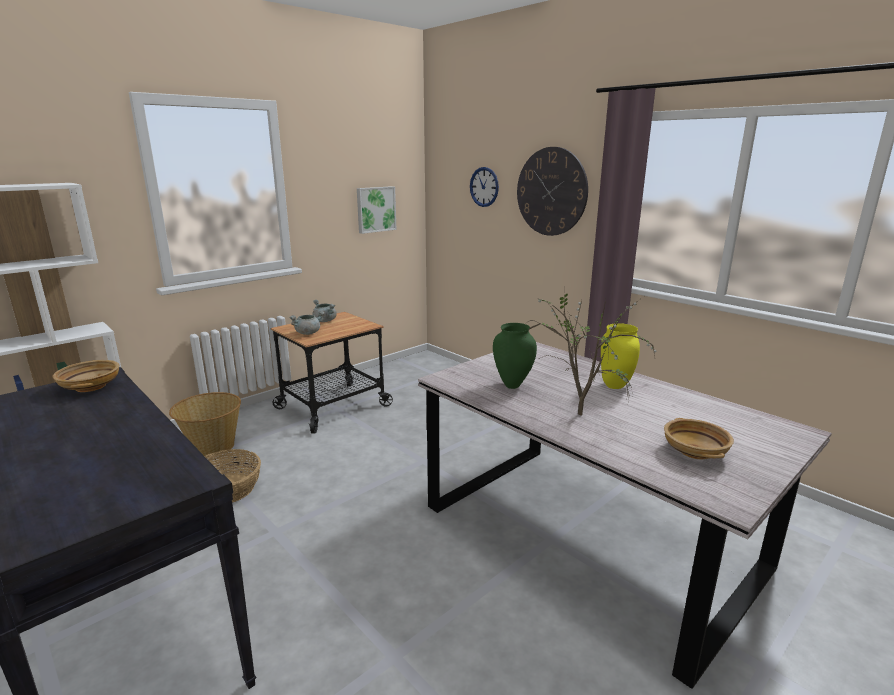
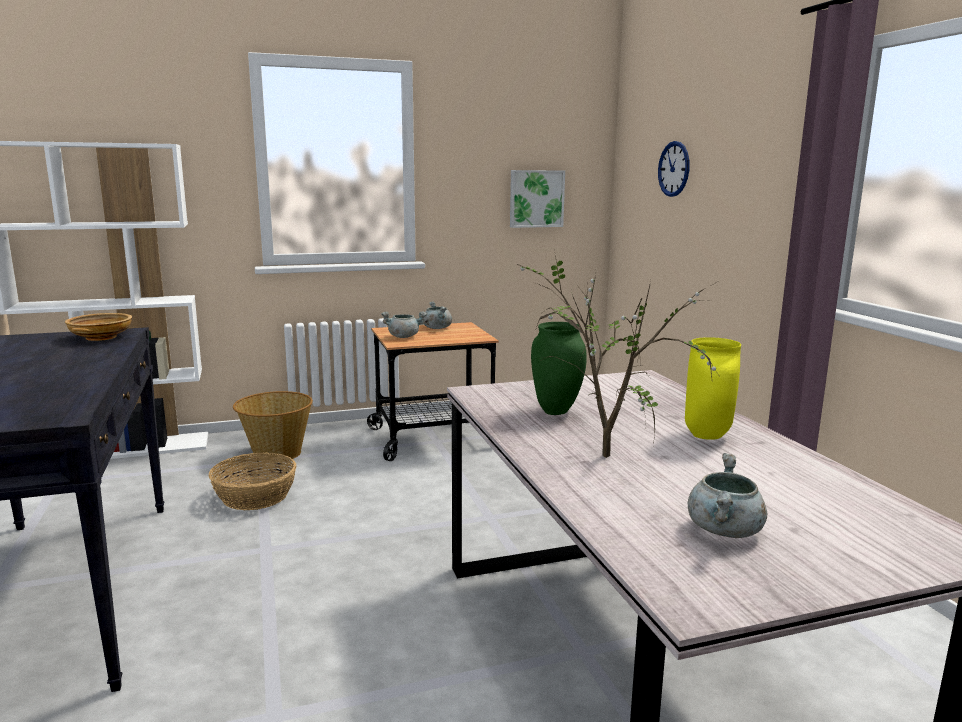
camera: 25 degrees right, 5 degrees down
wall clock [517,147,588,236] -> none
beige bowl [664,418,734,459] -> grey cooking pot [688,453,767,538]

